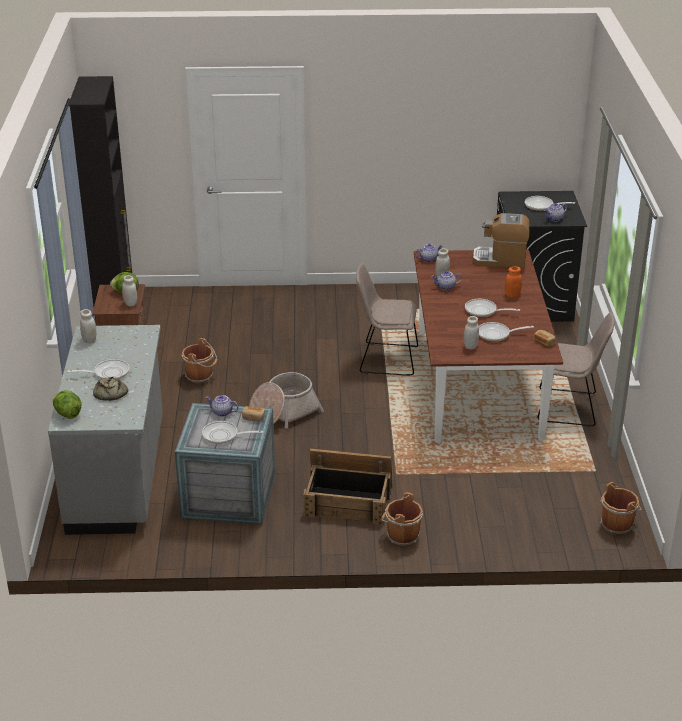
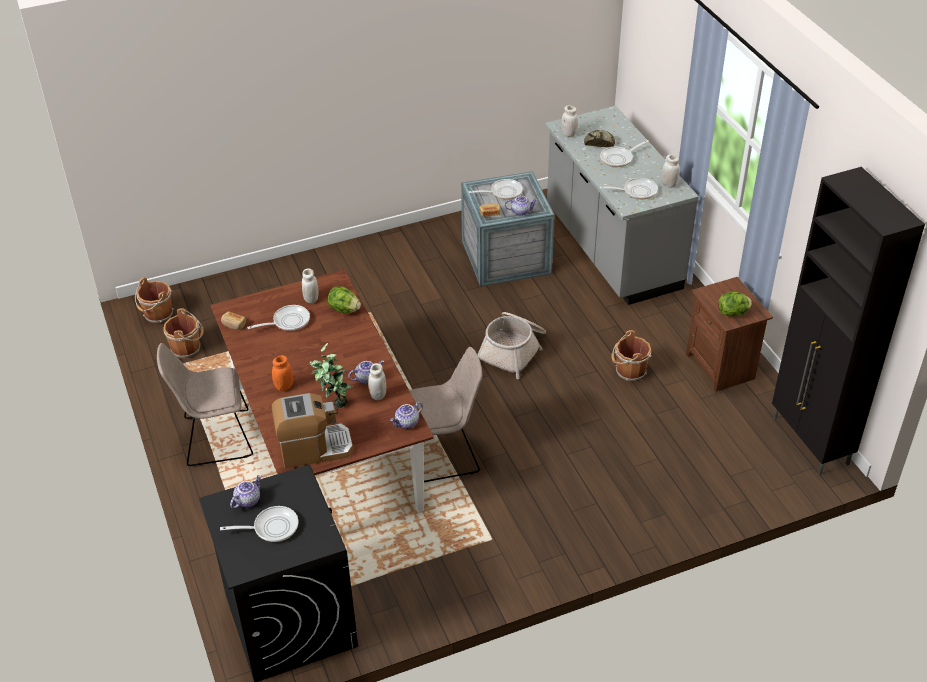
camera: 160 degrees right, 10 degrees up
lettuce [53,390,81,419] -> lettuce moved to [328,287,361,313]
white jar [122,275,137,307] -> white jar moved to [561,105,578,137]
crate [303,449,392,525] -> none
brown bucket [381,492,423,547] -> brown bucket moved to [163,308,204,359]
frying pan [465,299,520,317] -> frying pan moved to [600,178,658,199]
none -> potted plant [310,343,353,408]

